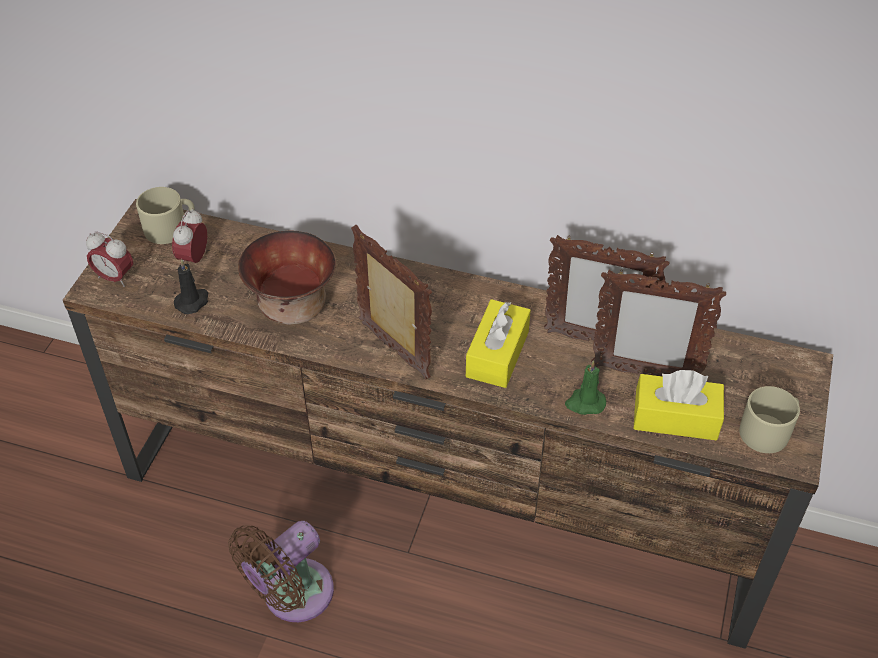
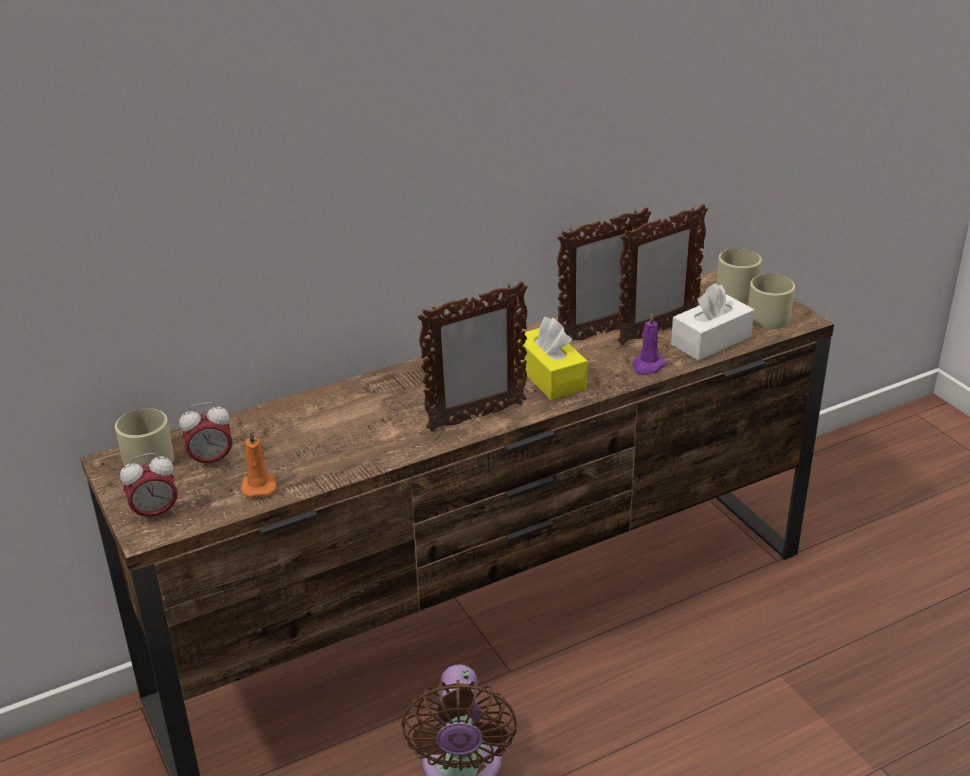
camera: 45 degrees left, 15 degrees down
alarm clock [172,209,207,263] -> alarm clock turned 75 degrees counterclockwise [179,402,232,469]
black candle [174,259,208,314] -> orange candle [240,429,277,497]
bowl [238,231,336,325] -> none
picture frame [351,225,432,379] -> picture frame turned 150 degrees clockwise [417,281,527,432]
green candle [565,360,606,415] -> purple candle [632,312,667,375]
yellow tissue box [633,370,724,441] -> white tissue box [671,283,754,361]
none -> beige mug [716,248,762,301]

